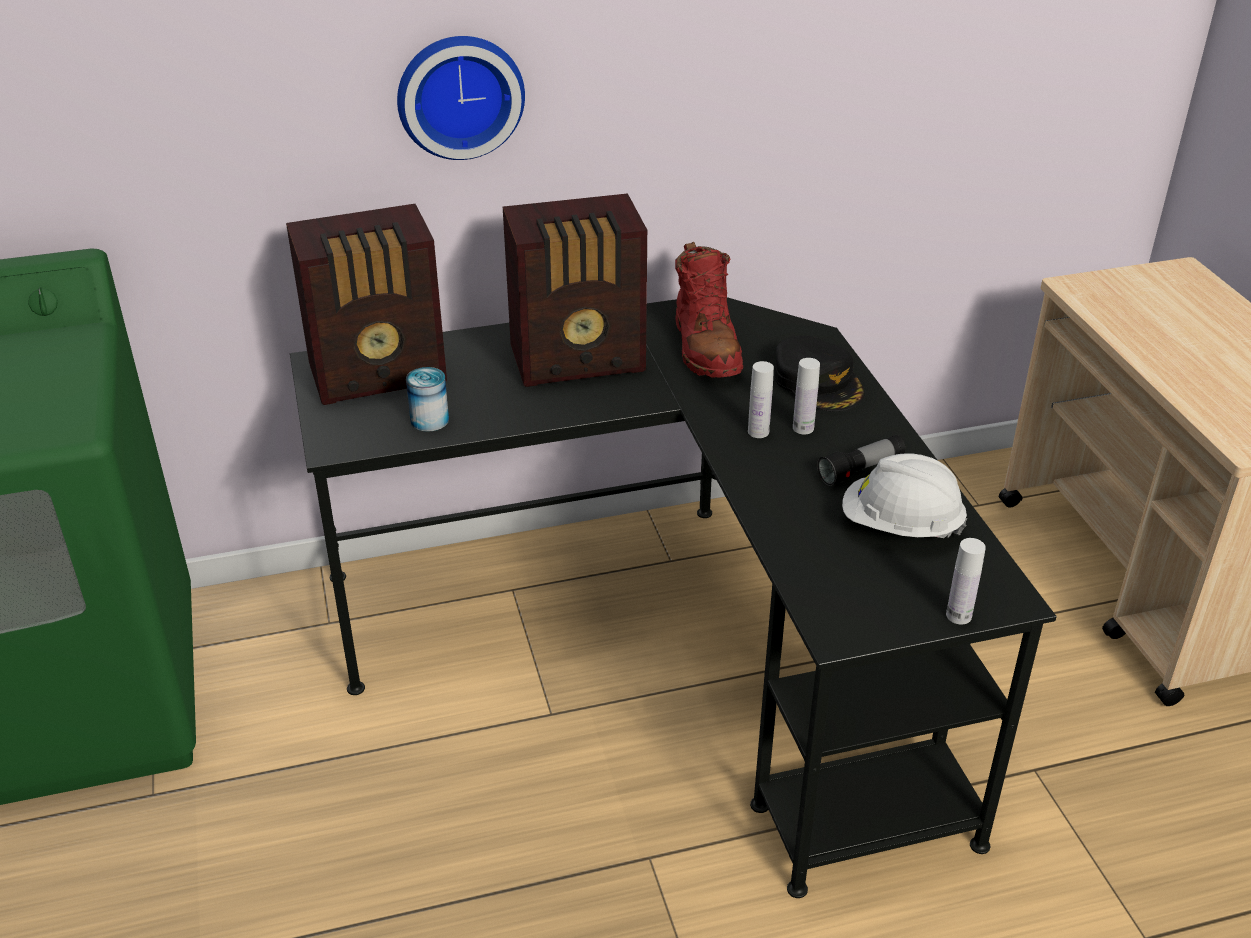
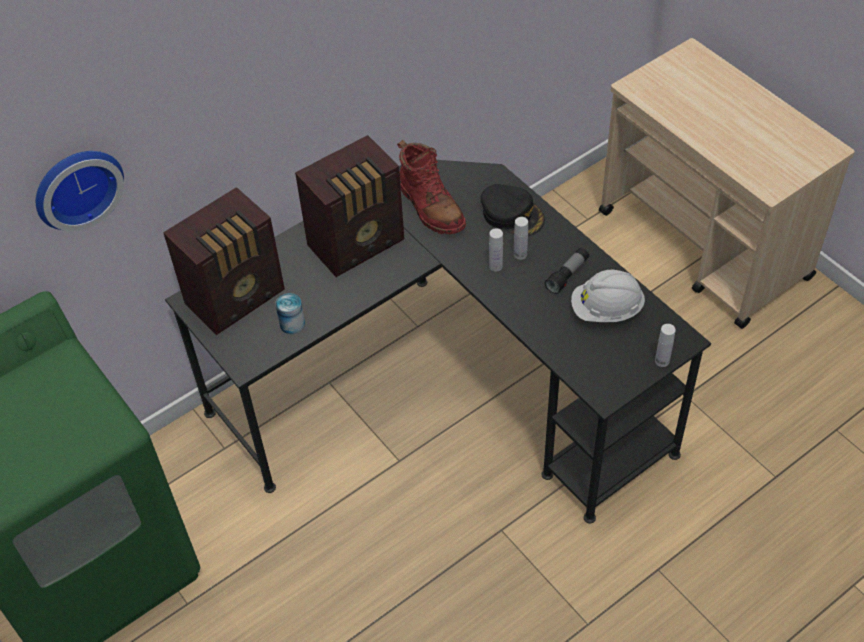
camera: 20 degrees left, 15 degrees up
wall clock [397,36,525,160] -> wall clock moved to [36,151,124,231]

